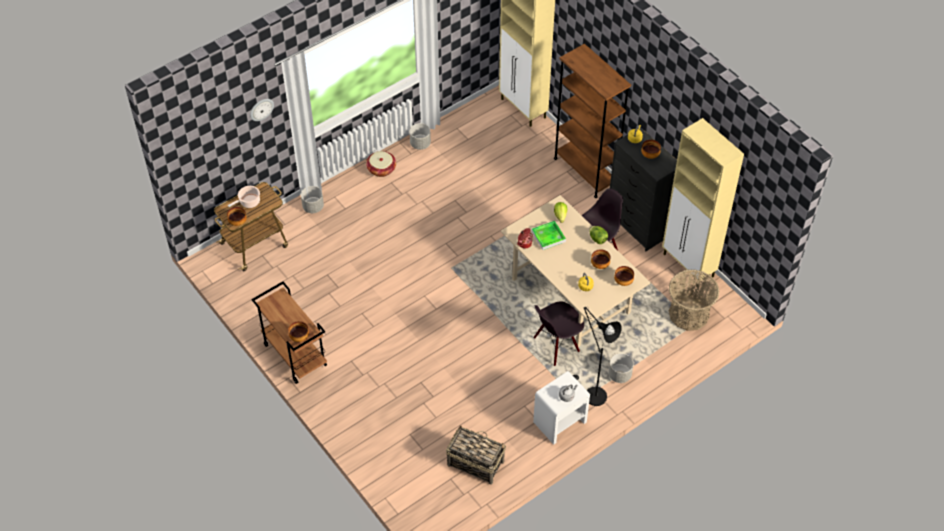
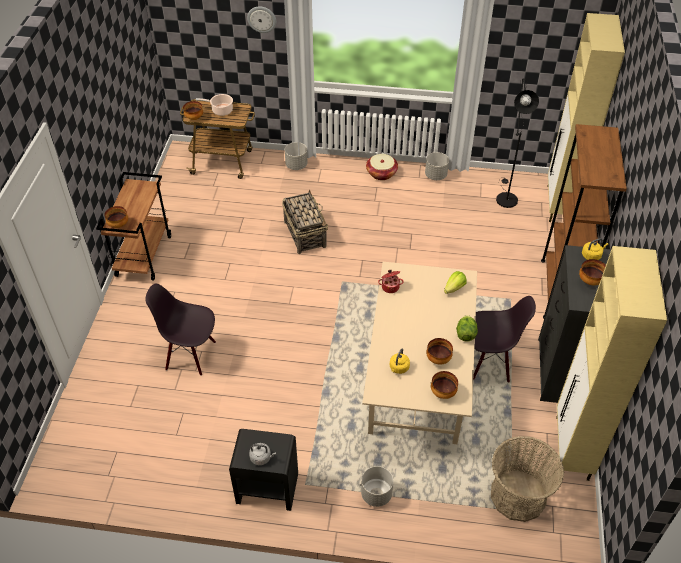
camera: 45 degrees right, 5 degrees down
basket [446,425,506,485] -> basket moved to [282,189,328,254]
tray [531,221,566,250] -> none
black chair [533,301,584,366] -> black chair moved to [145,284,216,376]
white nightstand [533,371,590,445] -> black nightstand [229,429,298,511]
black floor lamp [572,306,622,406] -> black floor lamp moved to [496,79,539,208]

